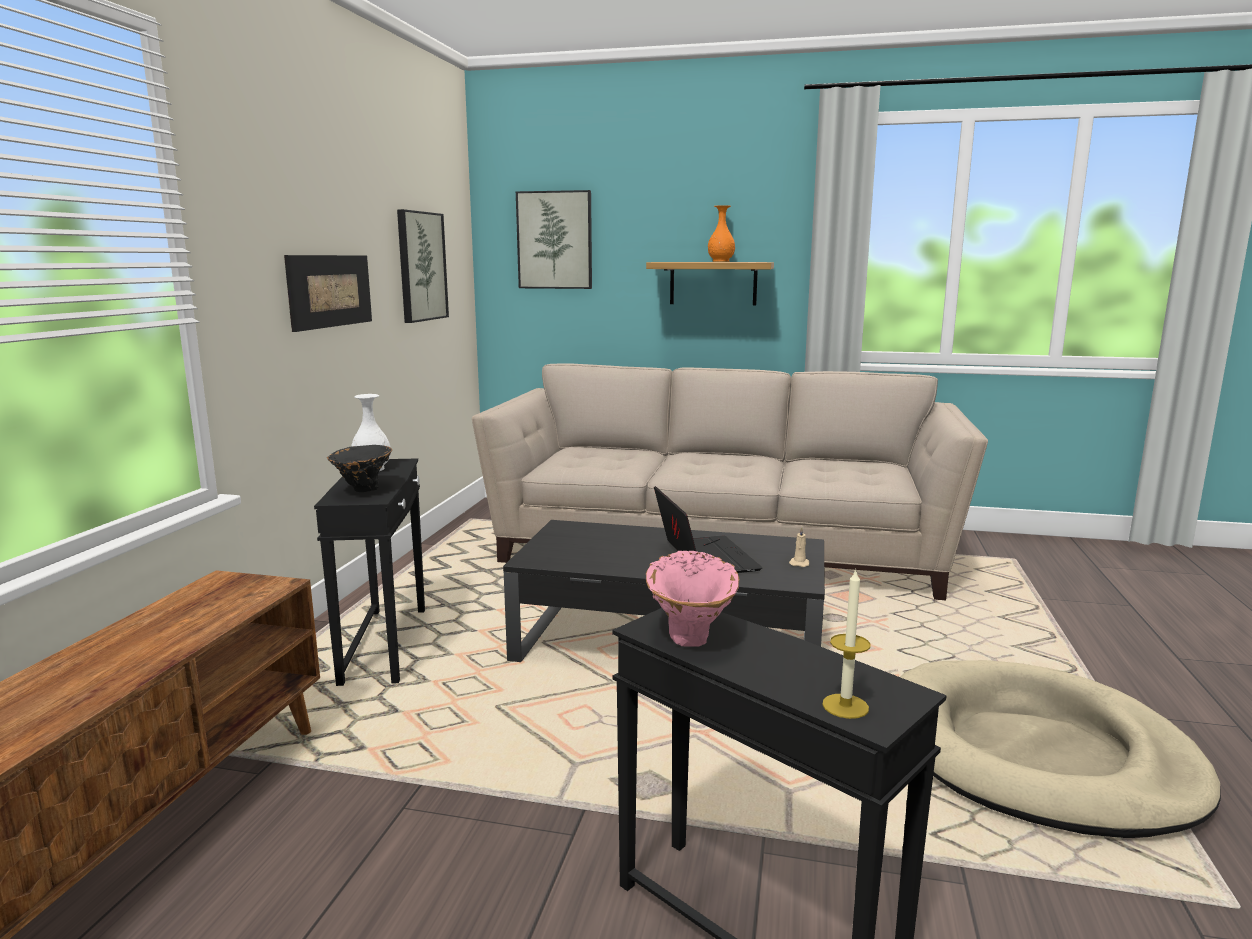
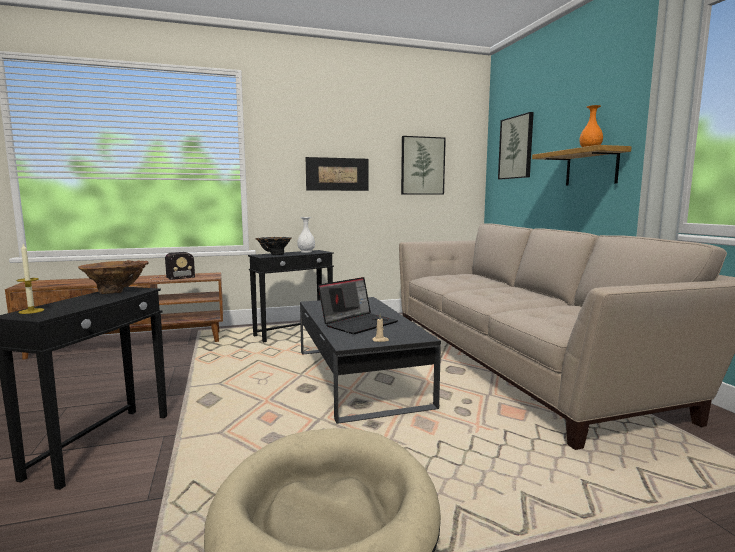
camera: 60 degrees right, 5 degrees down
pink vase [646,551,740,647] -> brown vase [78,260,149,294]
none -> radio [150,252,195,281]

